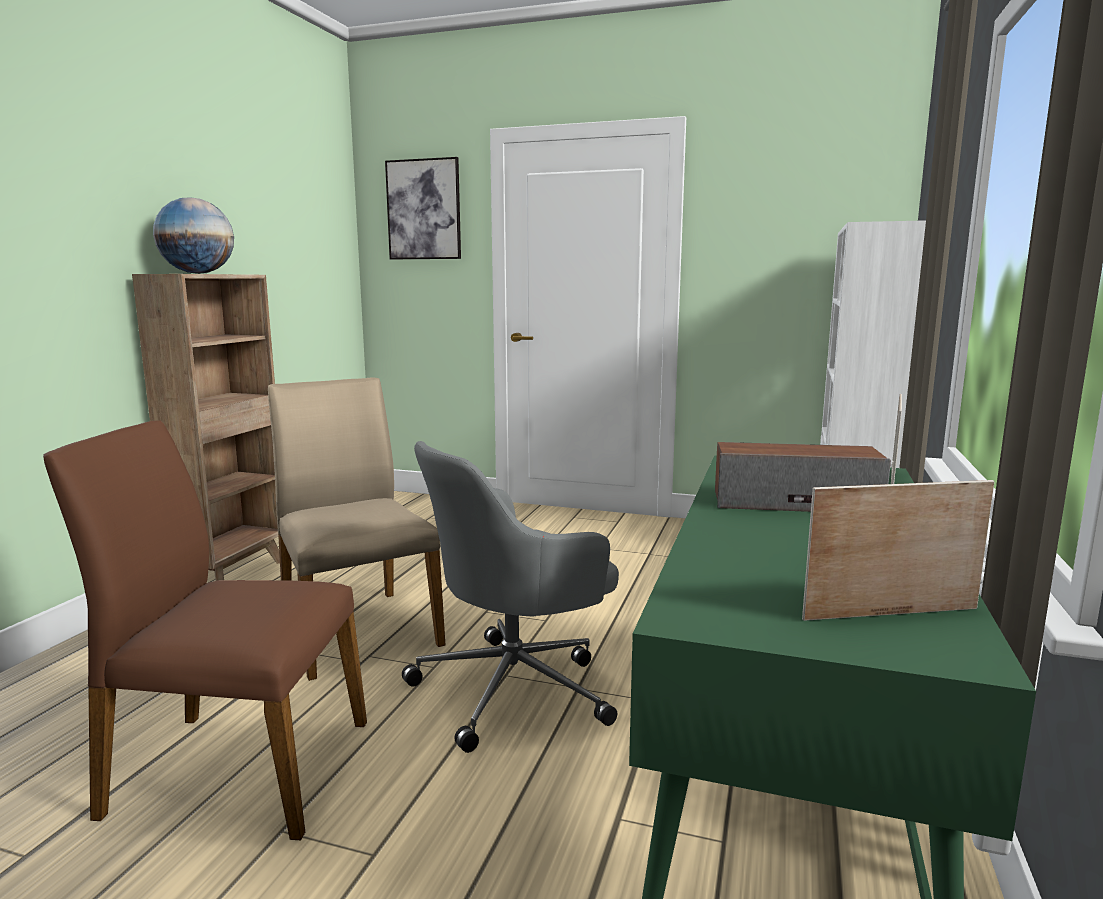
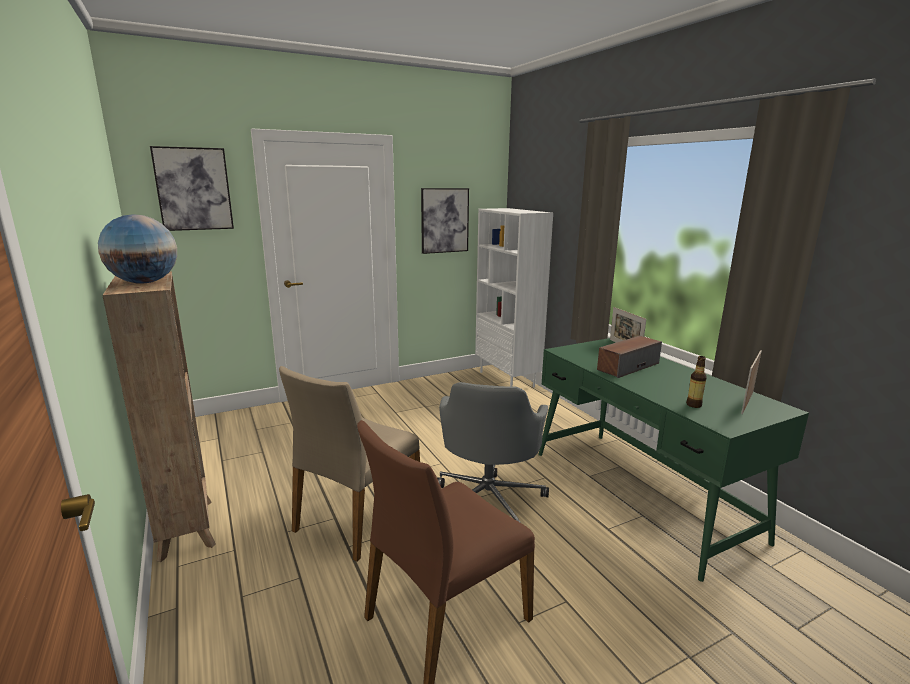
camera: 45 degrees left, 5 degrees up
beige chair [268,377,445,681] -> beige chair turned 75 degrees counterclockwise [279,366,420,562]
none -> picture [421,188,469,254]
none -> bottle [686,356,707,408]

